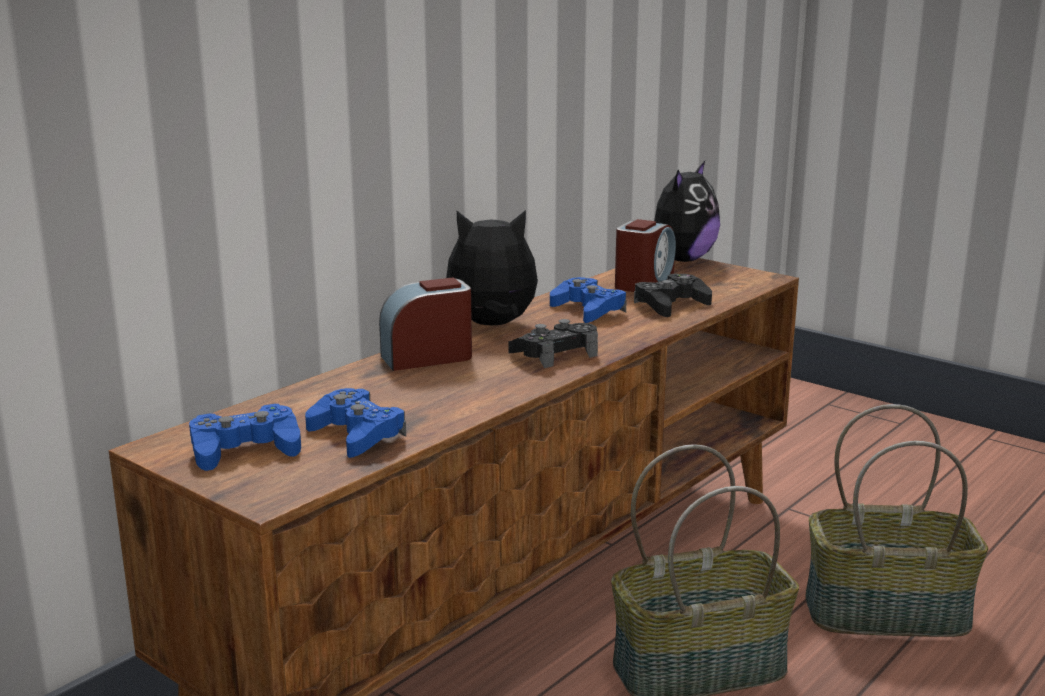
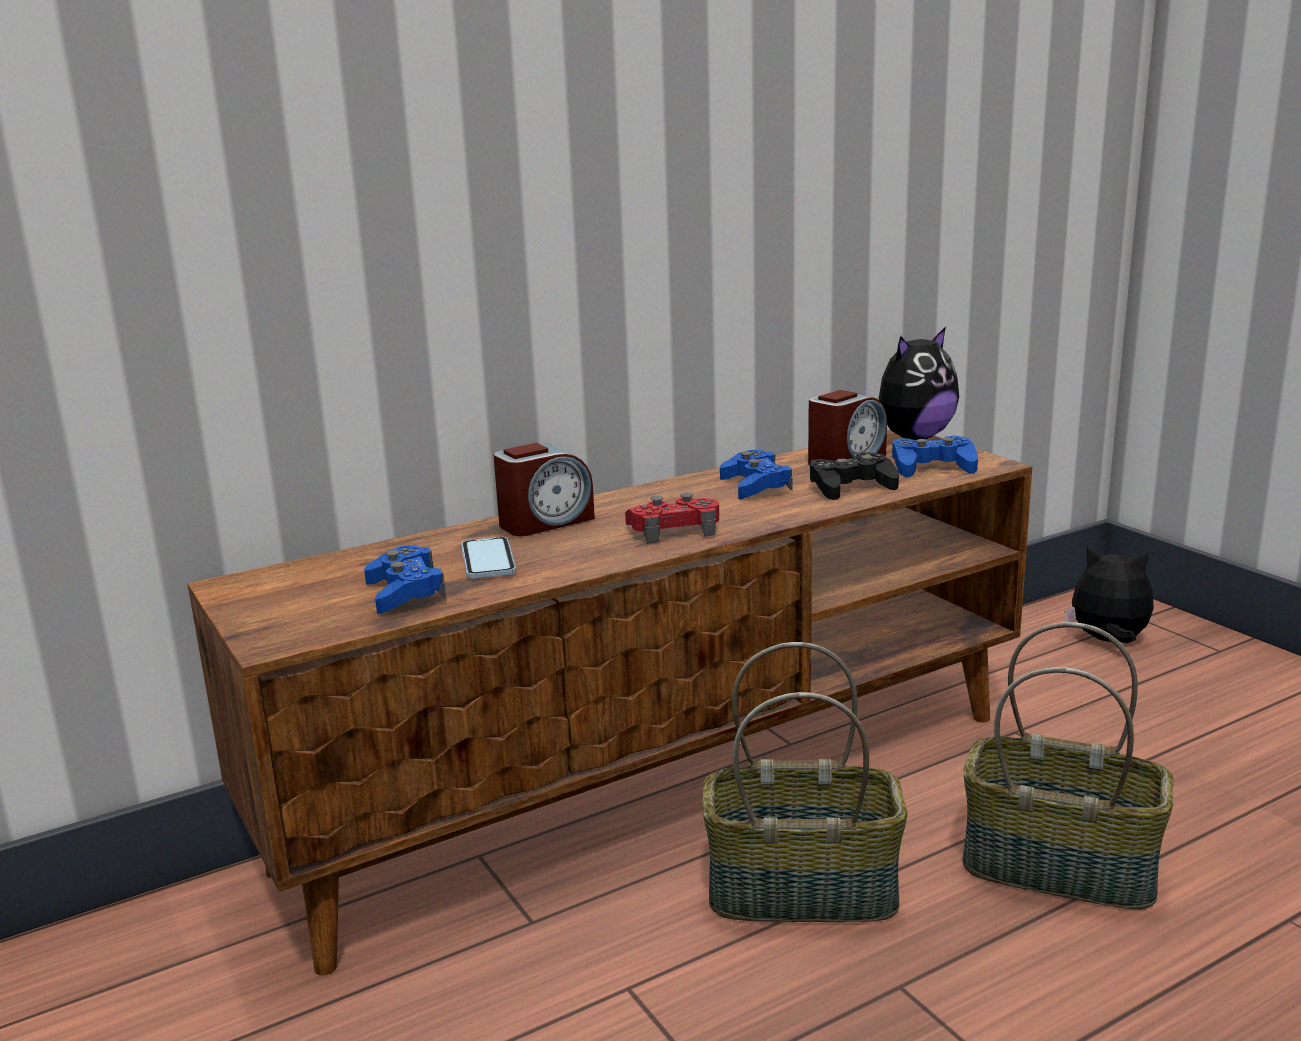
camera: 20 degrees right, 0 degrees up
blue game controller [189,404,301,471] -> blue game controller moved to [892,436,978,477]
alarm clock [379,277,472,371] -> alarm clock turned 150 degrees clockwise [494,443,595,536]
plush toy [446,210,538,325] -> plush toy moved to [1065,546,1154,643]
black game controller [508,319,598,368] -> red game controller [625,493,719,544]
none -> phone [461,537,516,579]

